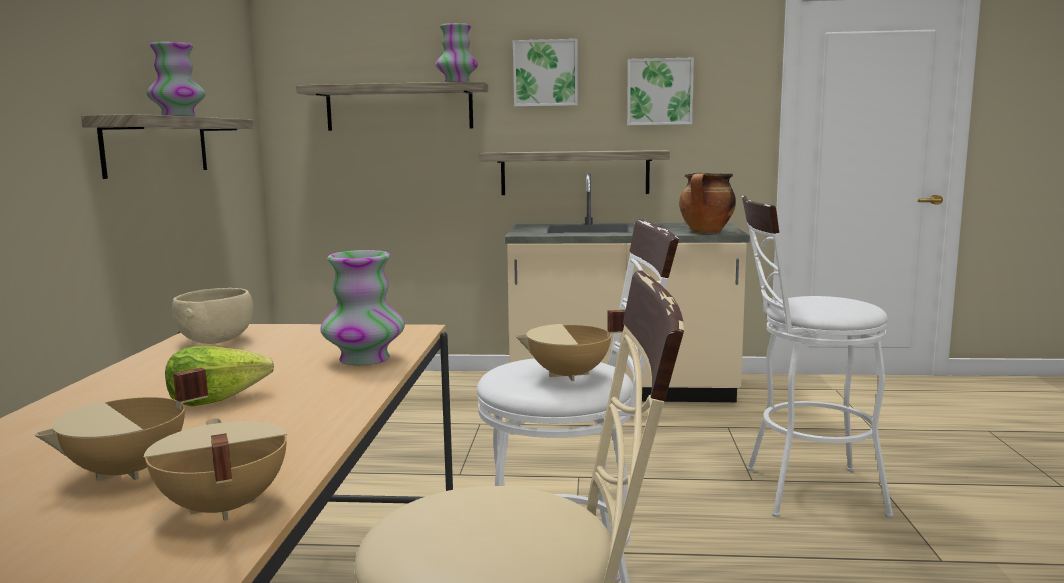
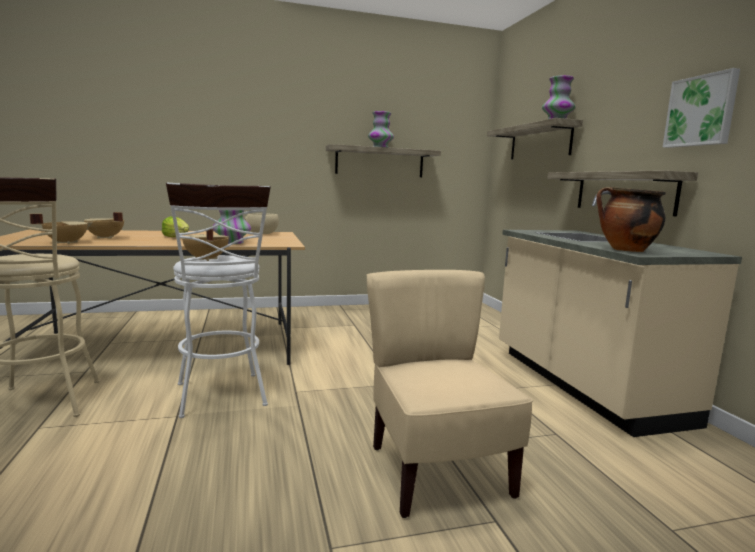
camera: 70 degrees right, 0 degrees up
picture [513,39,578,107] -> none
white stool [742,196,893,518] -> beige chair [367,270,533,518]

